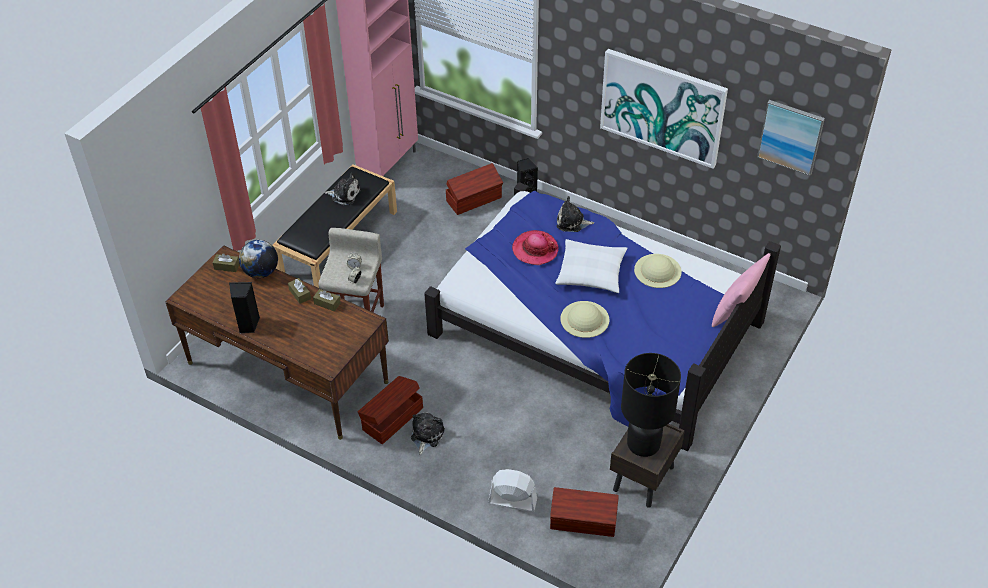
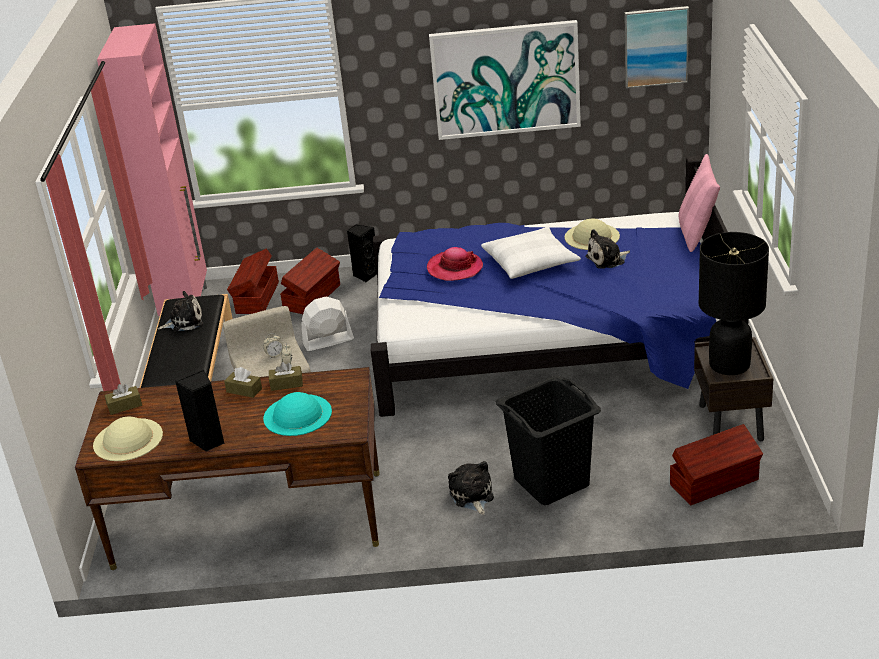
camera: 30 degrees left, 15 degrees down
globe [239,240,278,278] -> none
brown storage box [358,376,423,444] -> brown storage box moved to [227,248,279,314]
white fan [488,469,537,512] -> white fan moved to [301,297,354,351]
plush toy [557,196,594,232] -> plush toy moved to [585,229,630,269]
beige hat [560,301,609,338] -> beige hat moved to [93,417,163,461]
none -> turquoise hat [263,392,332,436]
none -> black laundry basket [496,376,601,505]

